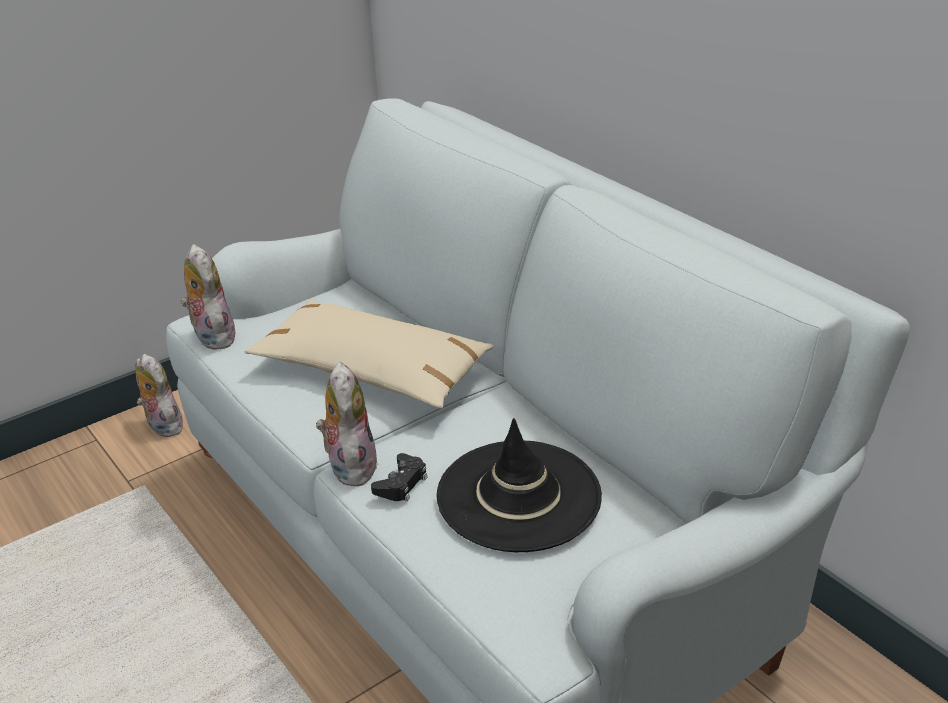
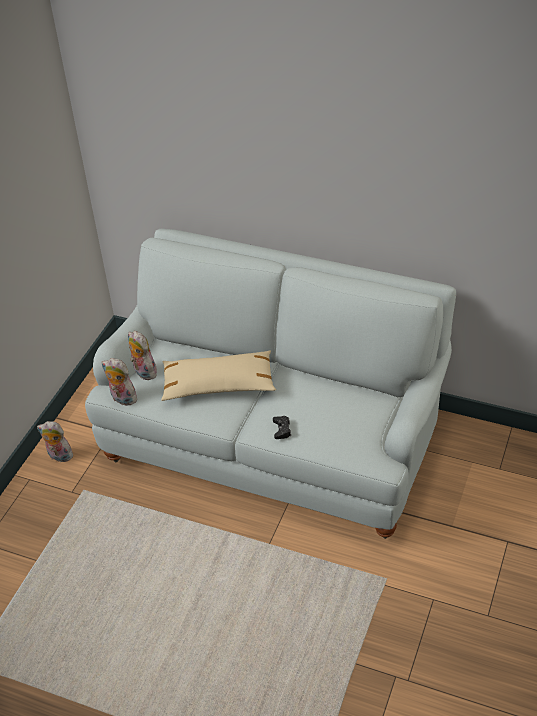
camera: 30 degrees left, 10 degrees up
plush toy [316,362,378,487] -> plush toy moved to [128,331,157,380]
black hat [436,418,602,552] -> none

